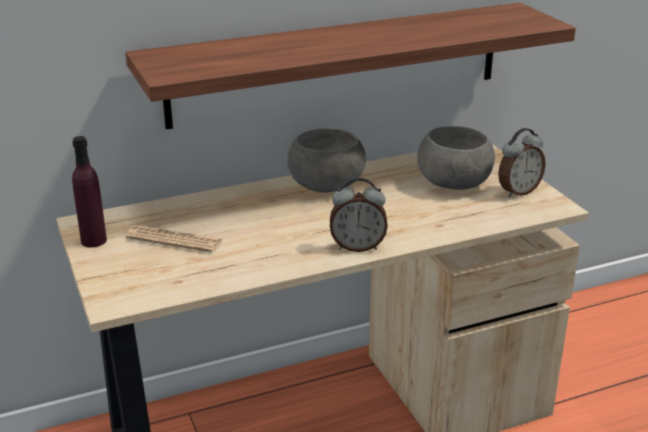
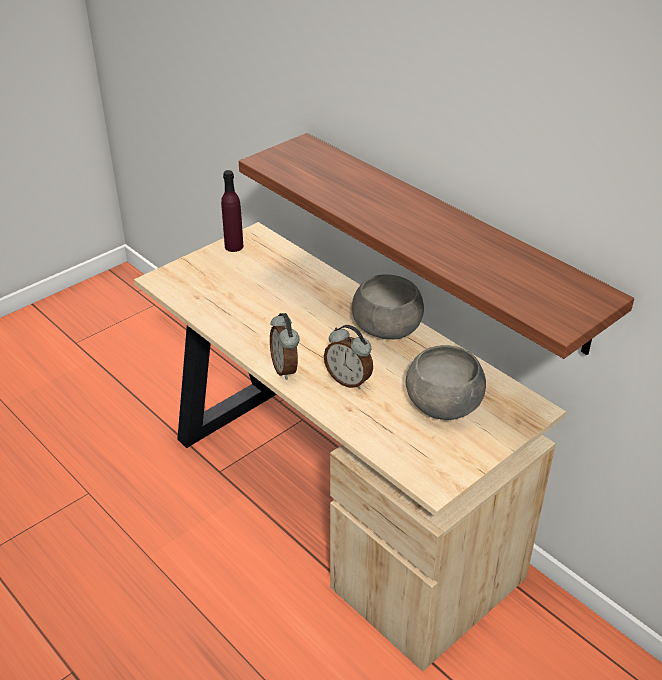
camera: 70 degrees right, 10 degrees up
newspaper [126,225,222,253] -> none
alarm clock [498,128,546,197] -> alarm clock moved to [324,325,373,389]

